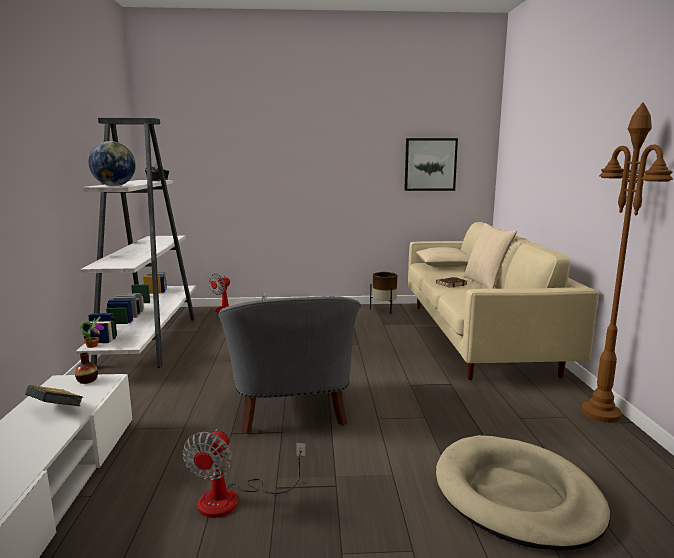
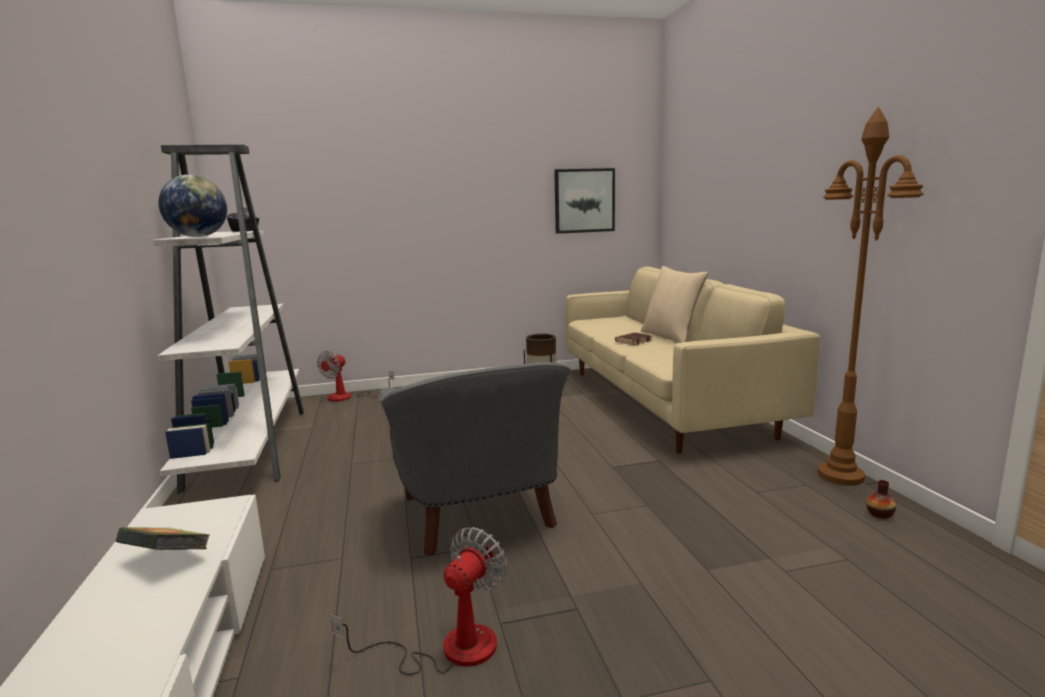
camera: 10 degrees left, 0 degrees up
vase [75,352,98,384] -> vase moved to [866,480,896,519]
potted plant [80,317,104,348] -> none
fan [183,429,306,518] -> fan turned 150 degrees counterclockwise [331,527,507,675]
beige pillow [416,247,470,267] -> none
beige dog bed [436,435,611,551] -> none

